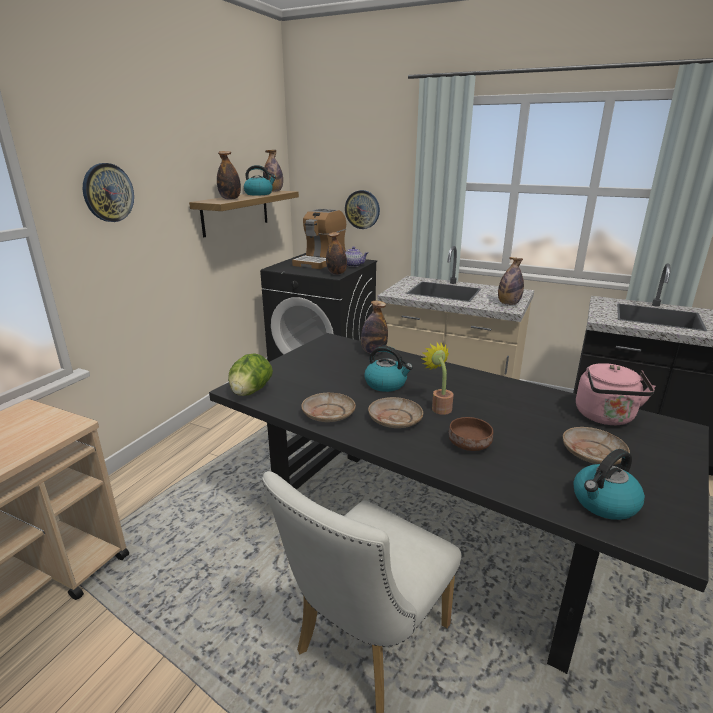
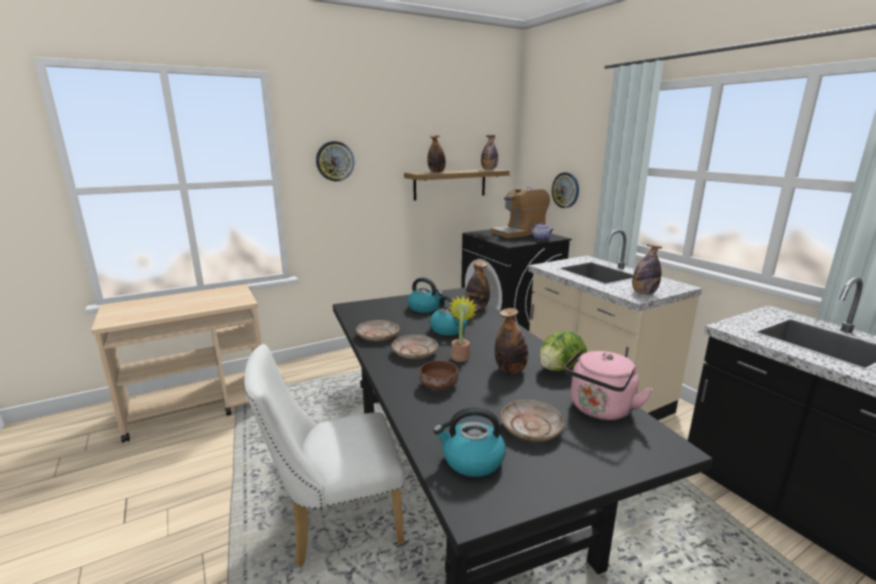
camera: 35 degrees right, 5 degrees down
lettuce [228,353,273,396] -> lettuce moved to [539,331,587,371]
kettle [244,165,276,195] -> kettle moved to [408,277,443,313]
bottle [326,232,347,275] -> bottle moved to [495,308,528,374]

